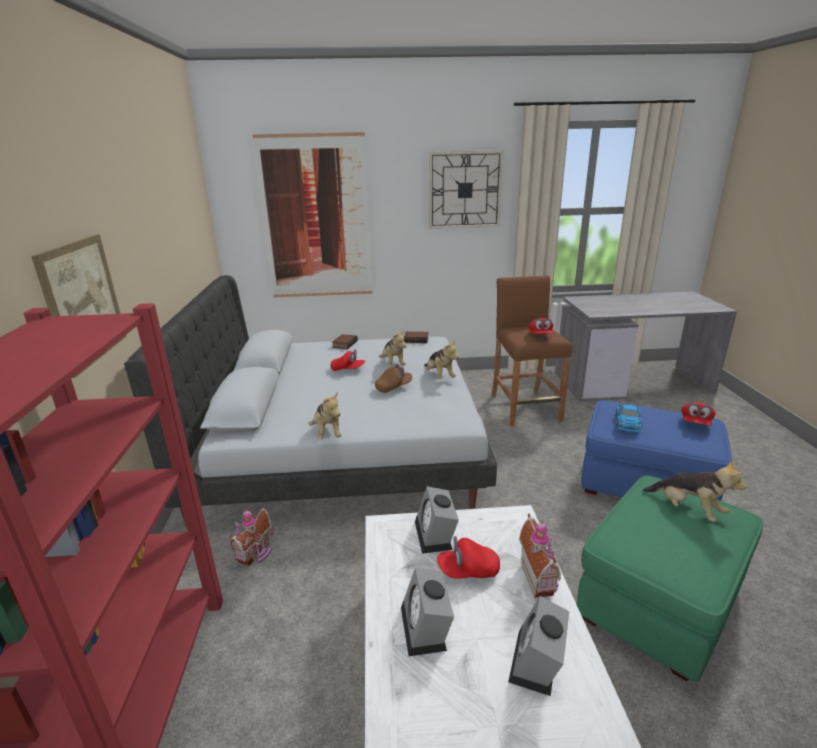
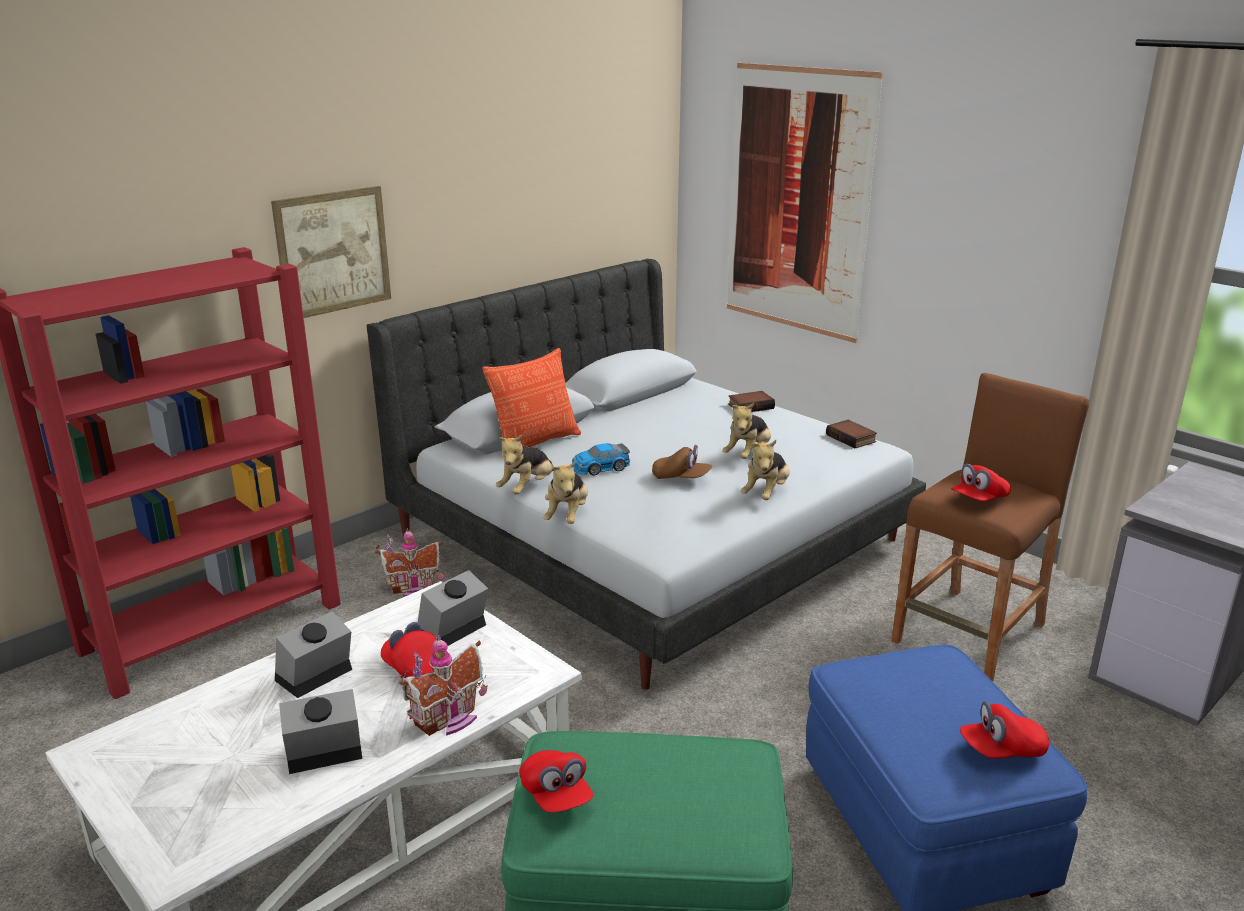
camera: 50 degrees right, 0 degrees up
red cap [331,349,366,371] -> red cap moved to [520,750,593,812]
wall clock [429,150,503,229] -> none
toy car [615,401,642,432] -> toy car moved to [572,443,630,476]
plush toy [642,460,746,522] -> plush toy moved to [543,460,588,524]
none -> orange pillow [482,348,581,447]

